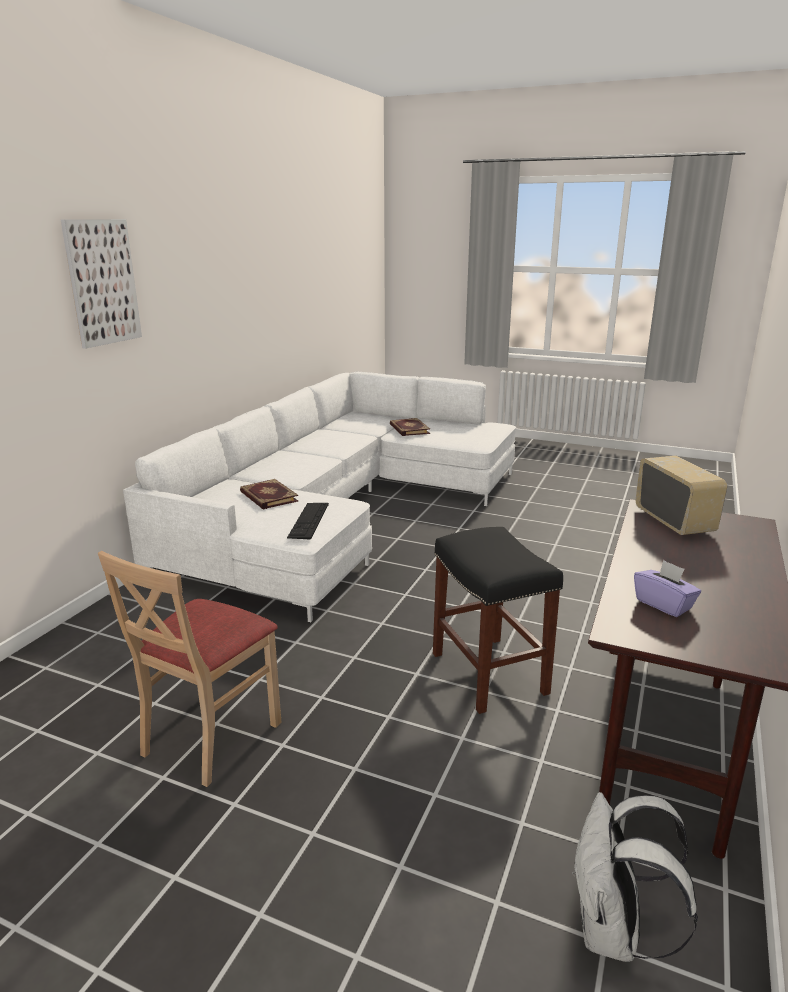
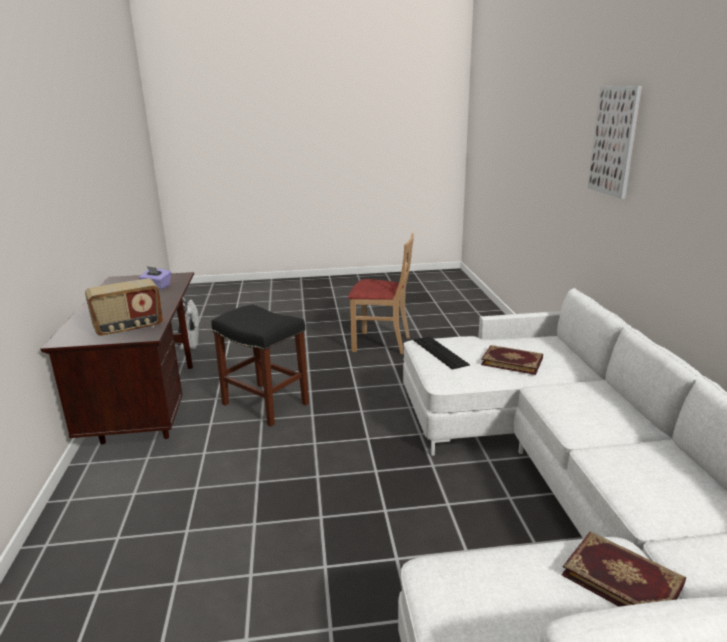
camera: 150 degrees right, 0 degrees up
beige chair [98,551,281,787] -> beige chair turned 105 degrees clockwise [348,233,414,354]
radio [636,456,727,535] -> radio turned 75 degrees counterclockwise [85,278,163,337]

